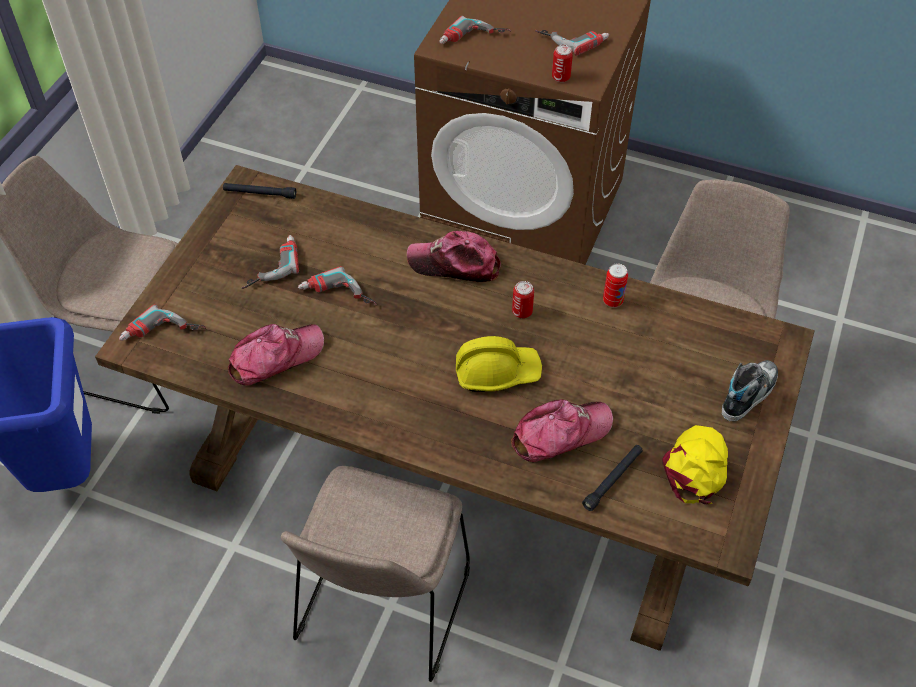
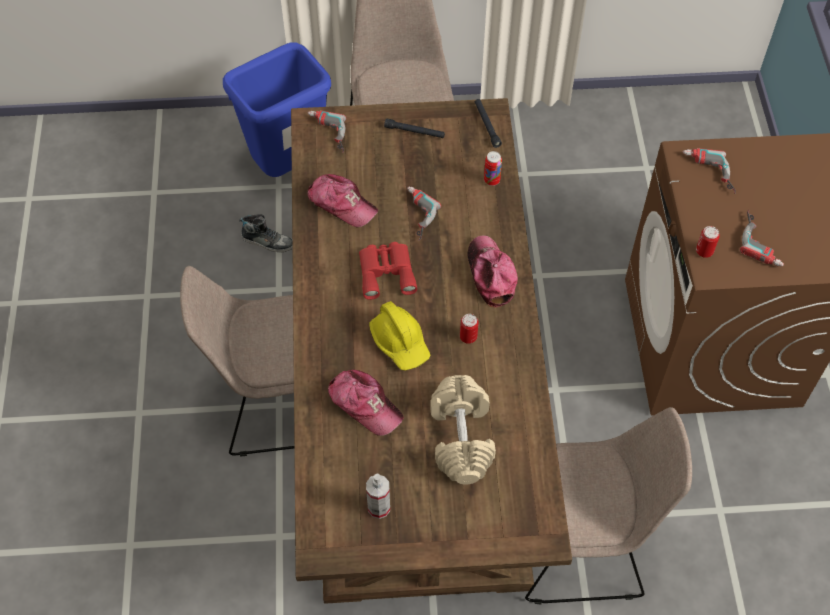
camera: 65 degrees right, 5 degrees up
power drill [242,235,299,289] -> none
black flashlight [582,445,643,511] -> black flashlight moved to [384,118,445,138]
can [603,263,628,307] -> can moved to [484,151,502,186]
yellow cap [662,425,728,504] -> spray bottle [366,474,390,519]
shoe [722,360,778,422] -> shoe moved to [239,214,292,252]
none -> red binoculars [359,242,417,300]
none -> beige dumbbell [430,375,496,484]

